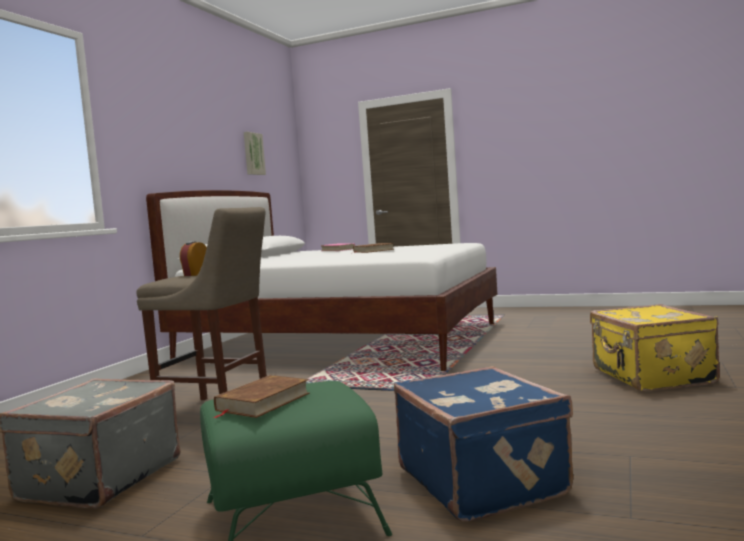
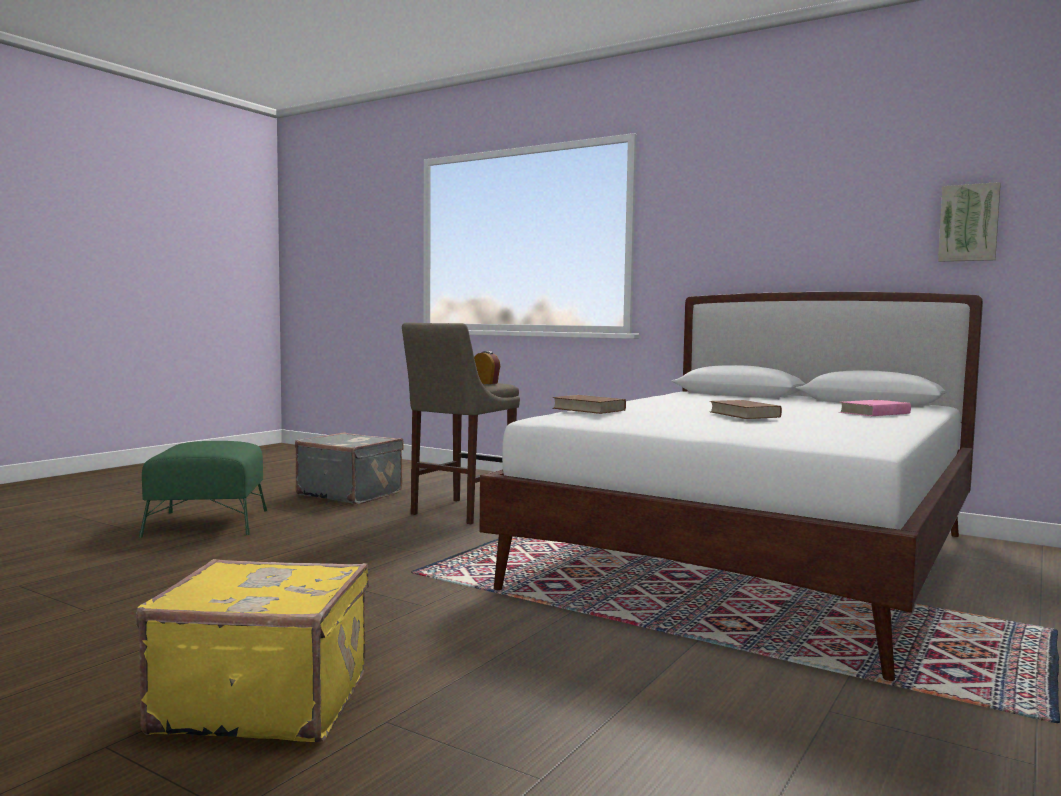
camera: 100 degrees right, 0 degrees up
brown book [212,375,310,418] -> brown book moved to [552,395,626,414]
blue suitcase [394,366,573,522] -> none

